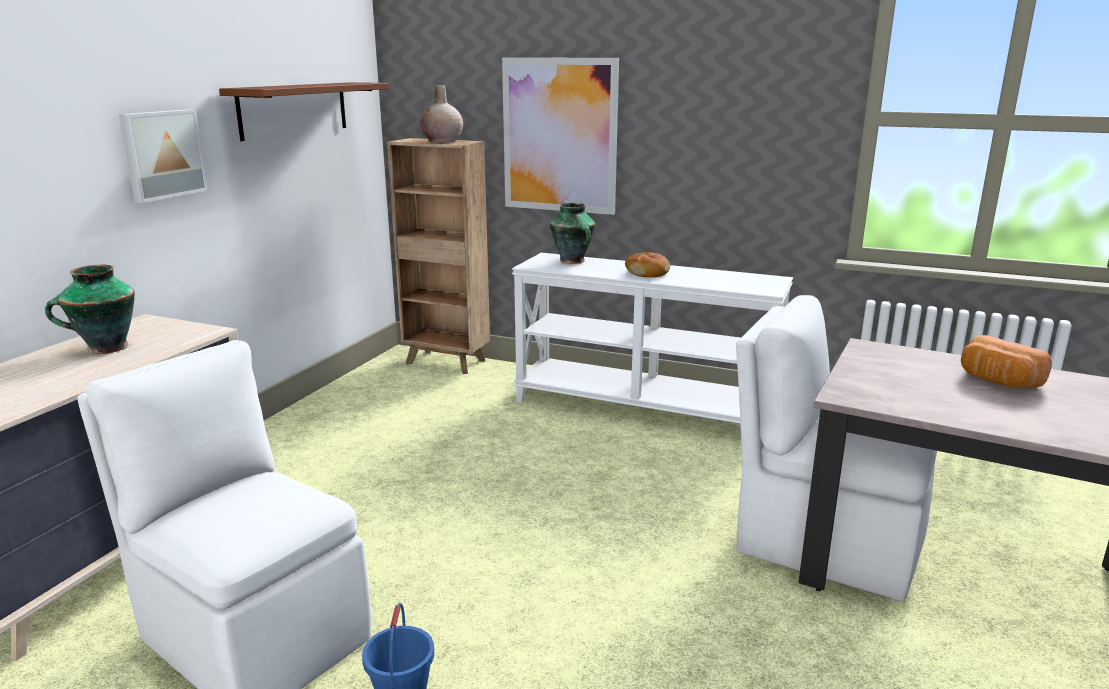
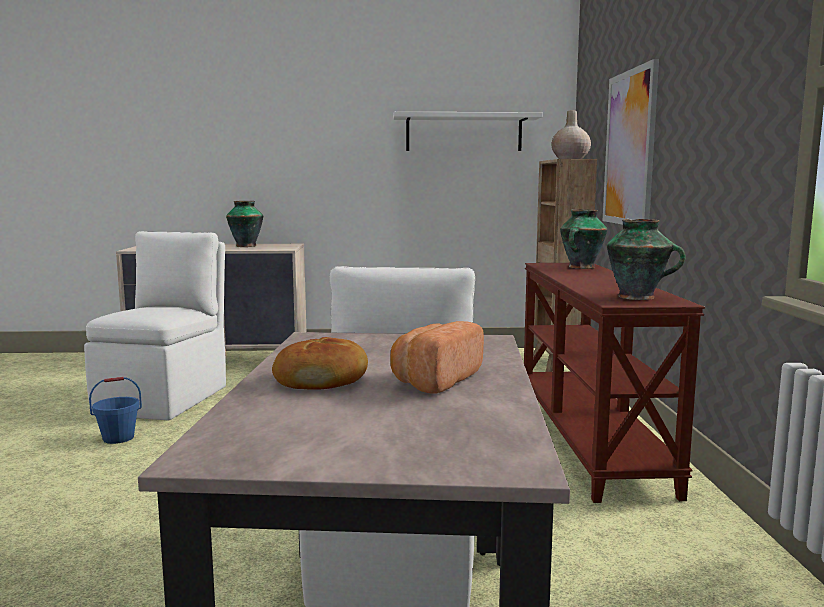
camera: 65 degrees right, 10 degrees down
picture [119,109,208,203] -> none
brown shelf [219,82,389,141] -> white shelf [393,112,543,151]
white console table [512,253,793,423] -> brown console table [524,263,705,503]
bread [625,252,670,277] -> bread moved to [272,337,368,390]
none -> vase [607,219,686,300]

